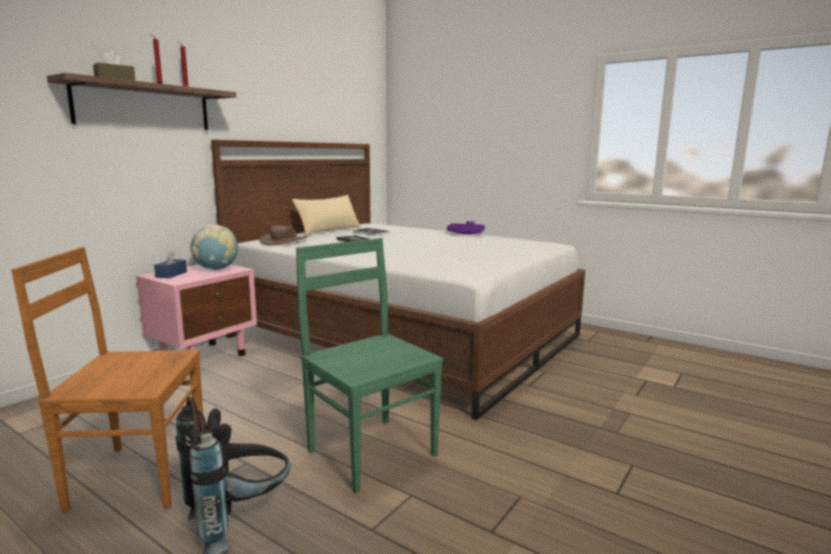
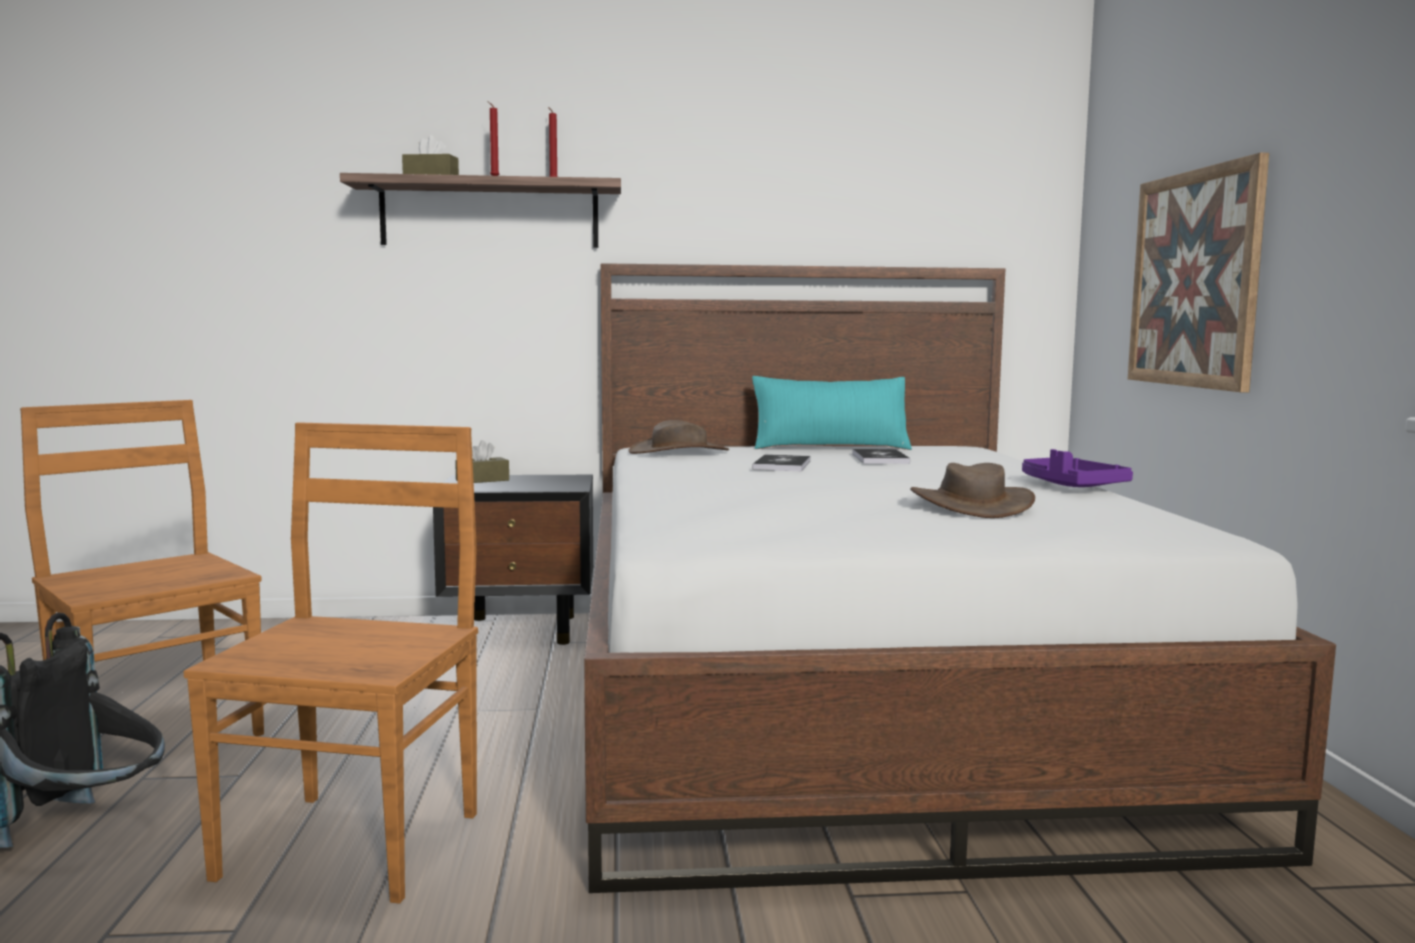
camera: 50 degrees right, 5 degrees down
pink nightstand [136,264,257,356] -> black nightstand [433,475,593,645]
blue tissue box [154,250,187,278] -> brown tissue box [455,440,509,483]
globe [190,224,238,270] -> none
beige pillow [292,195,361,236] -> turquoise pillow [752,376,912,450]
green chair [296,238,443,493] -> brown chair [184,422,478,904]
none -> brown hat [910,463,1035,518]
none -> picture [1128,153,1269,392]

